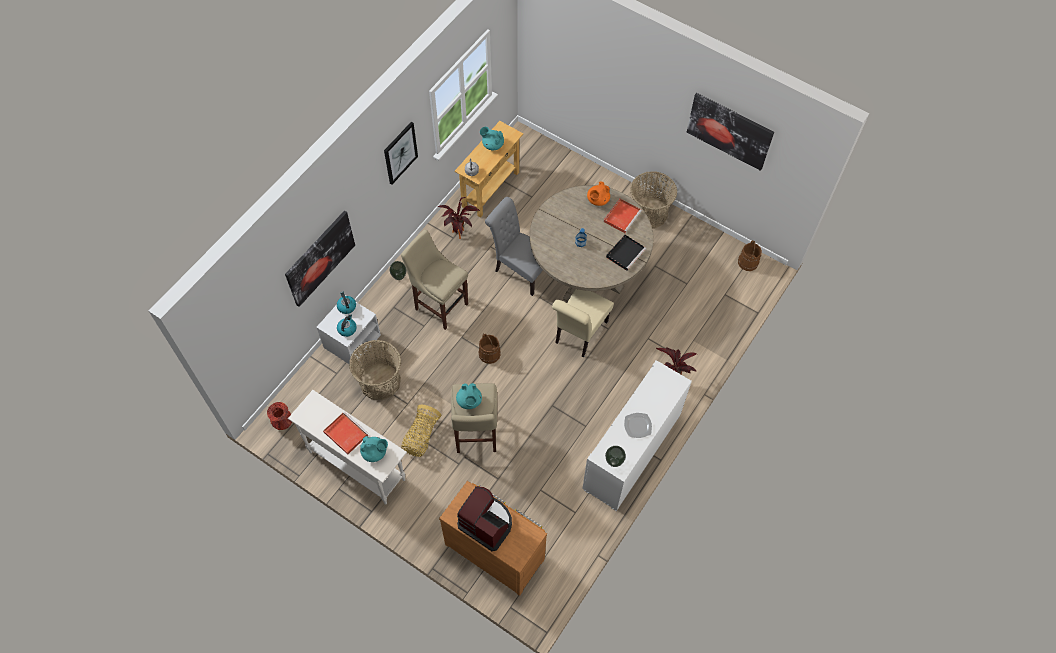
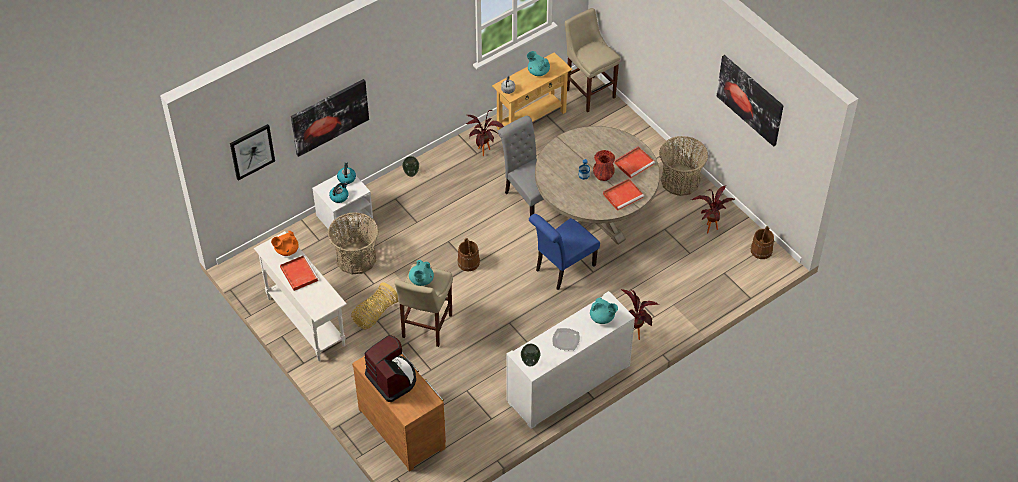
camera: 20 degrees right, 10 degrees down
red vase [267,402,292,430] -> red vase moved to [593,150,615,181]
turquoise teapot [360,436,388,462] -> turquoise teapot moved to [590,298,618,324]
picture [384,122,418,185] -> picture moved to [230,124,275,181]
beige stool [401,230,468,330] -> beige stool moved to [565,8,621,112]
beige chair [552,289,614,358] -> blue chair [529,214,600,290]
orange teapot [587,181,610,206] -> orange teapot moved to [271,231,299,256]
black tray [606,235,646,271] -> red tray [603,179,644,211]
none -> potted plant [692,185,736,234]

